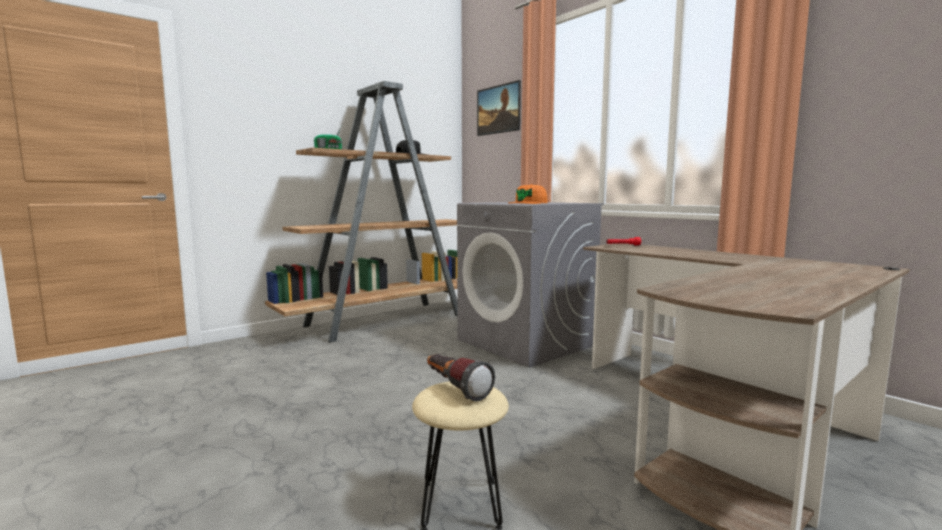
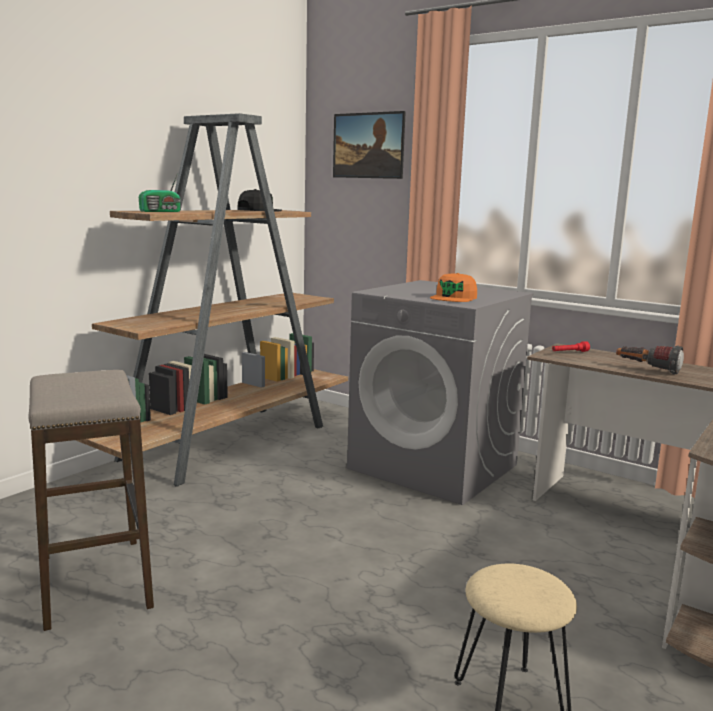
camera: 15 degrees left, 5 degrees up
flashlight [427,354,495,402] -> flashlight moved to [616,345,684,374]
none -> stool [28,370,154,631]

